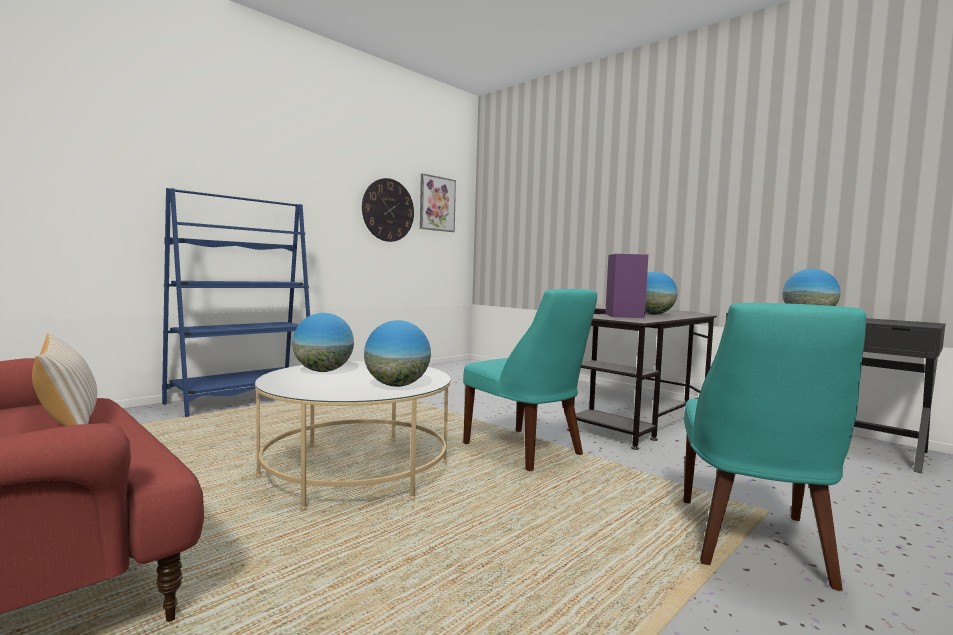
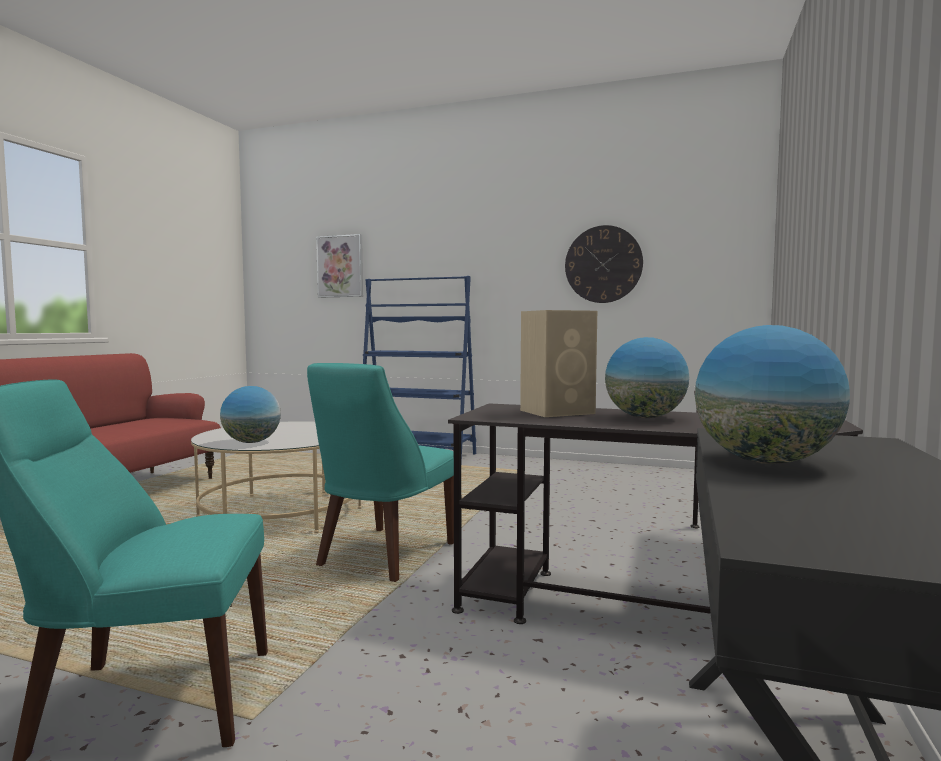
camera: 65 degrees right, 0 degrees up
beige pillow [32,333,97,426] -> none
globe [292,313,354,372] -> none
picture [420,173,456,232] -> picture moved to [316,234,363,297]
purple speaker [605,254,648,318] -> beige speaker [520,310,597,417]

